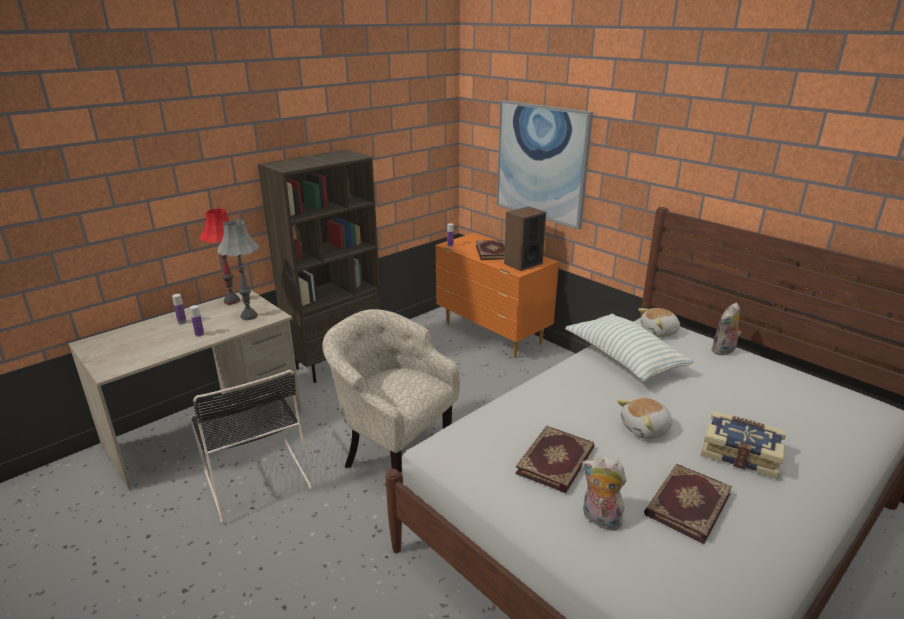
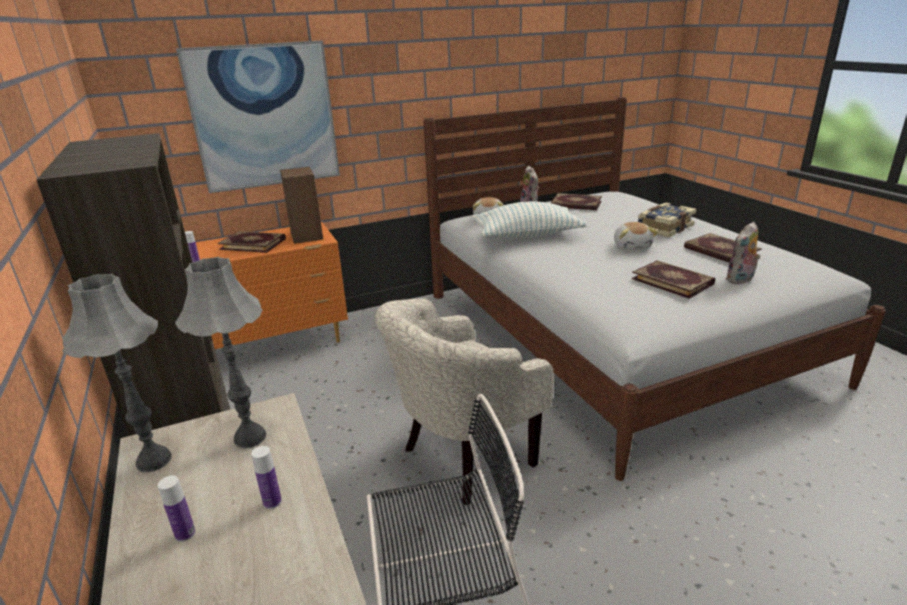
camera: 70 degrees left, 0 degrees up
red table lamp [200,208,240,304] -> grey table lamp [63,274,172,472]
none -> book [551,193,602,210]

